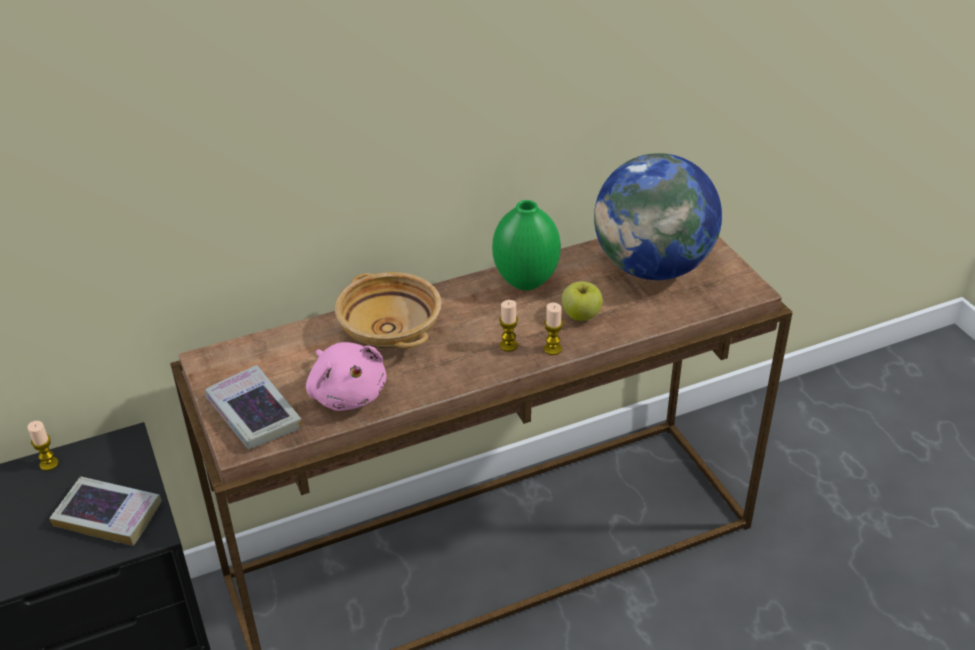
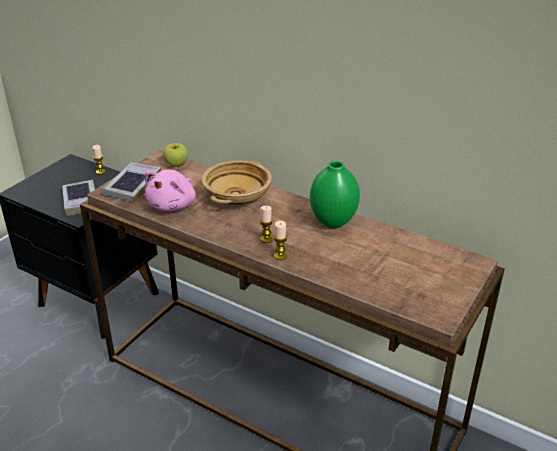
camera: 55 degrees right, 5 degrees down
apple [562,282,603,321] -> apple moved to [163,143,188,167]
globe [594,153,722,280] -> none

